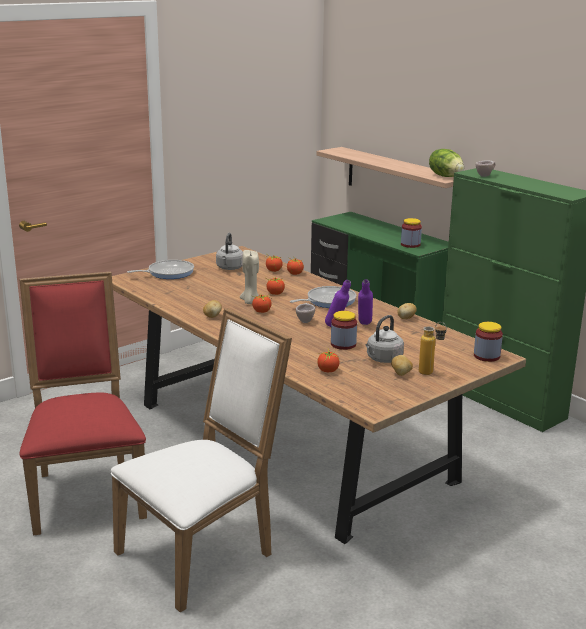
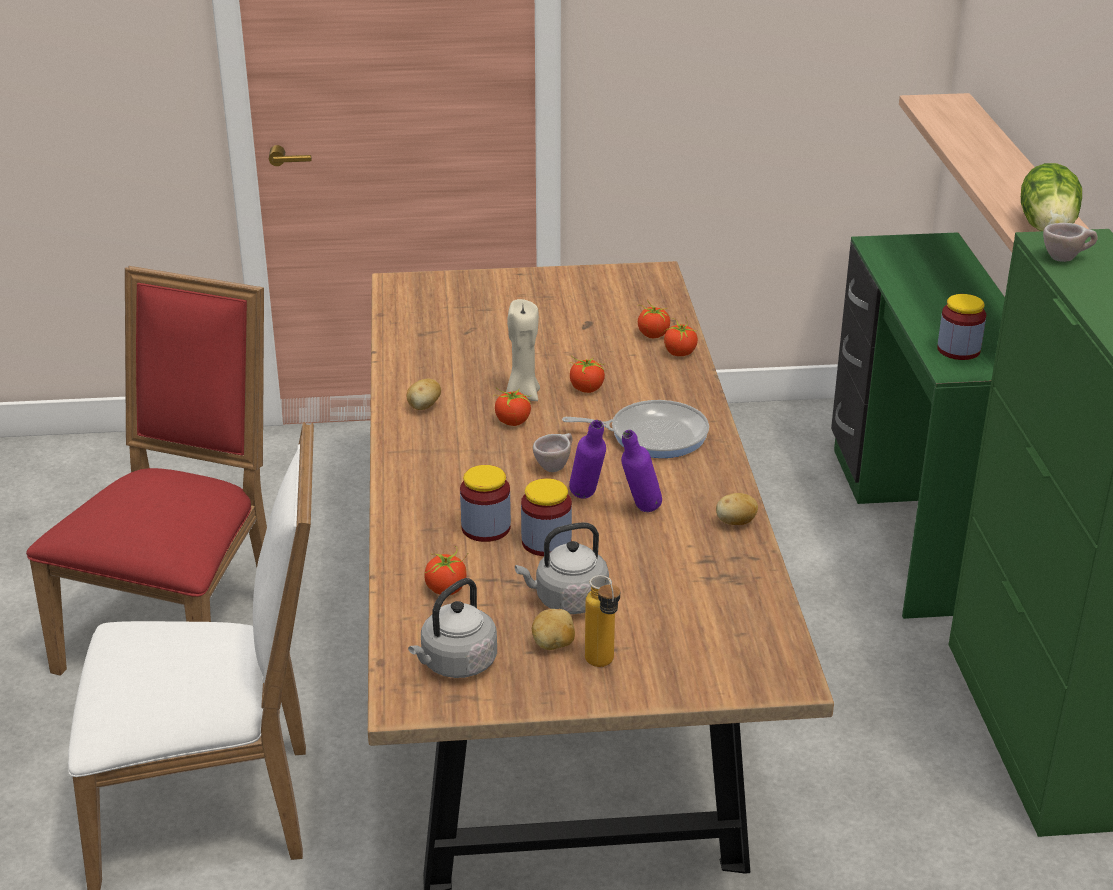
camera: 35 degrees right, 10 degrees up
frying pan [127,260,194,279] -> none
grey kettle [216,233,243,270] -> grey kettle moved to [408,578,497,678]
jar [474,322,503,362] -> jar moved to [460,465,511,542]

